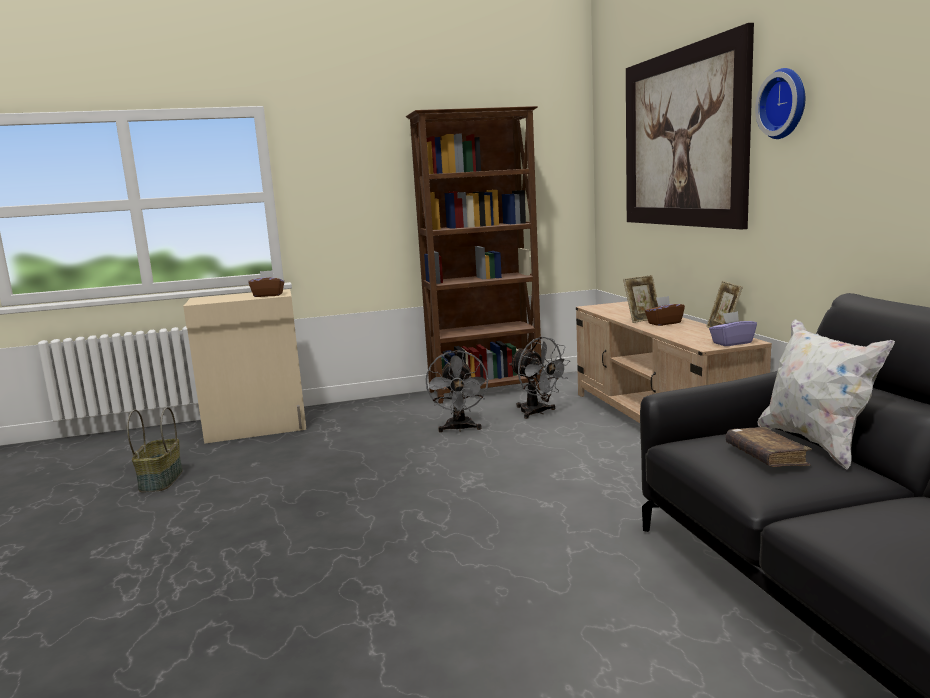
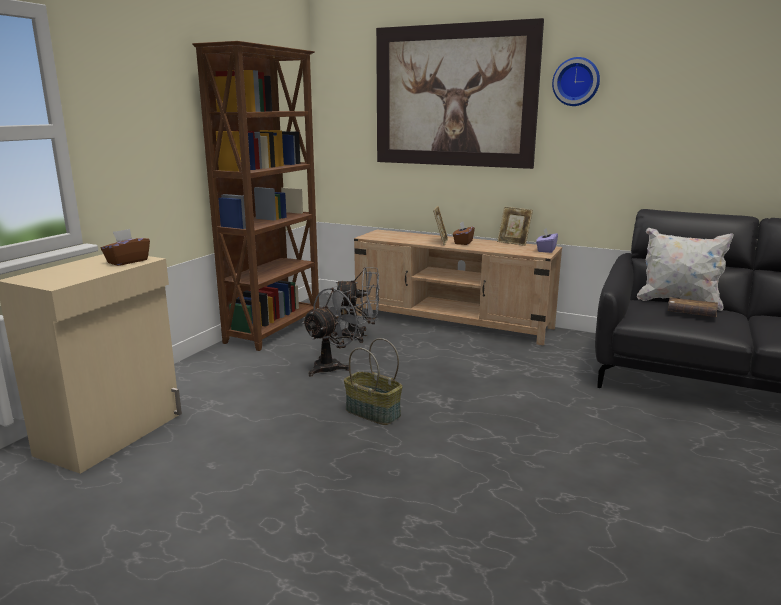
camera: 50 degrees left, 5 degrees up
basket [127,407,183,492] -> basket moved to [344,338,403,425]
grey fan [426,350,489,432] -> grey fan turned 90 degrees counterclockwise [302,286,366,377]

